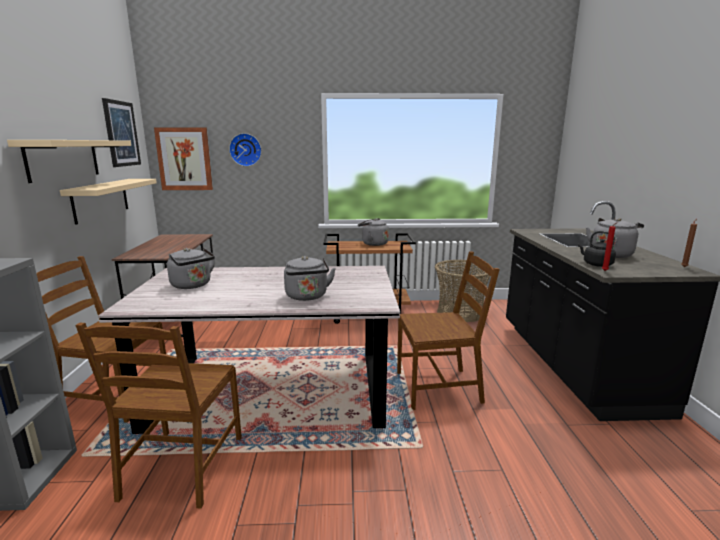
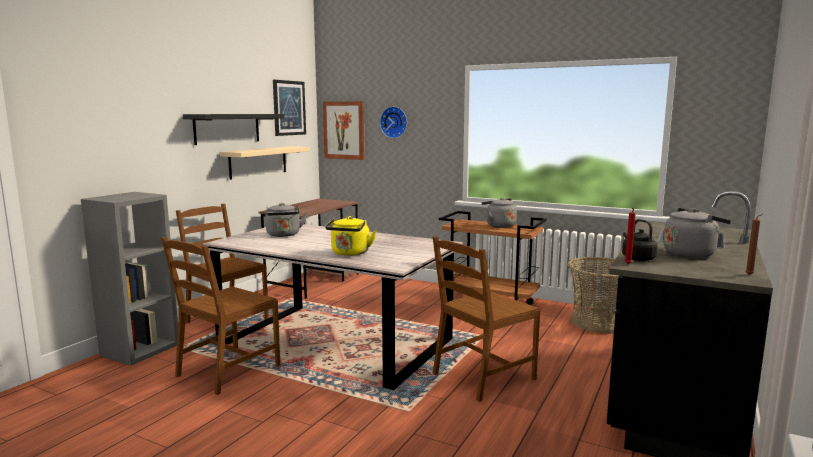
camera: 30 degrees right, 5 degrees down
beige shelf [7,140,131,183] -> black shelf [183,114,284,145]
grey kettle [284,256,336,301] -> yellow kettle [325,216,376,256]
brown chair [397,251,500,410] -> brown chair turned 120 degrees clockwise [433,236,540,402]

